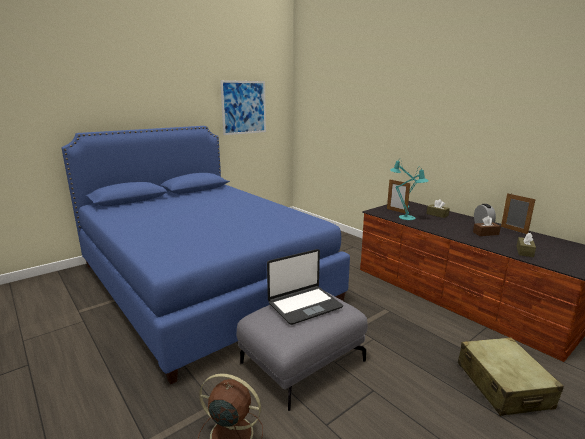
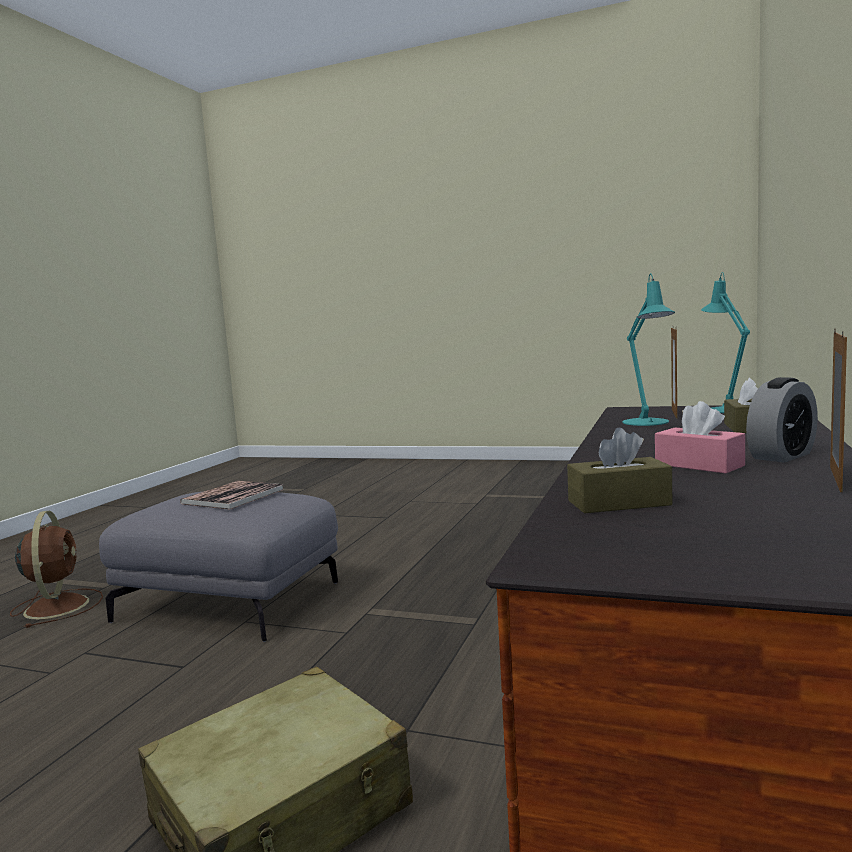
camera: 60 degrees right, 10 degrees down
blue bed [62,126,350,384] -> none
picture [220,80,266,135] -> none
laptop [267,249,343,325] -> book [180,481,284,510]
brown tissue box [473,216,501,236] -> pink tissue box [655,401,745,474]

